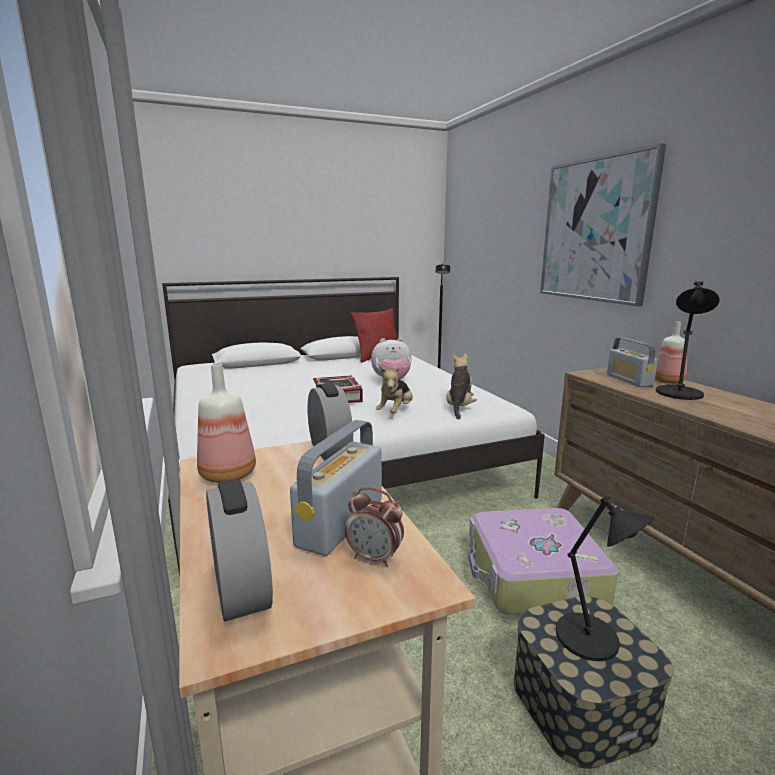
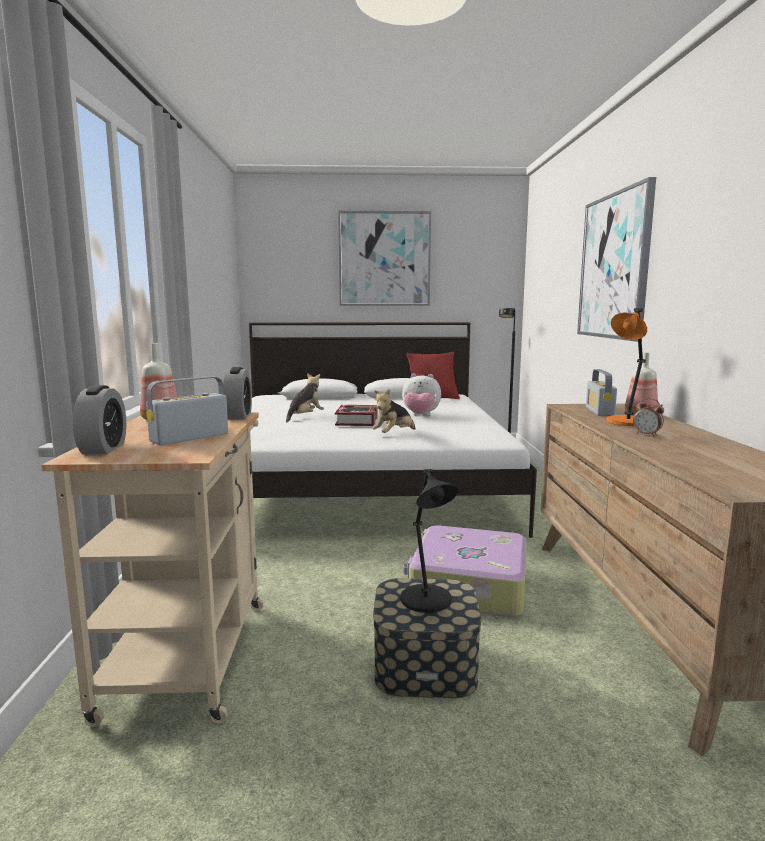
camera: 20 degrees right, 5 degrees down
alarm clock [345,487,404,567] -> alarm clock moved to [633,398,664,437]
plush toy [446,354,477,420] -> plush toy moved to [286,373,324,422]
black table lamp [656,281,720,400] -> orange table lamp [606,308,647,426]
none -> picture [338,211,431,306]

